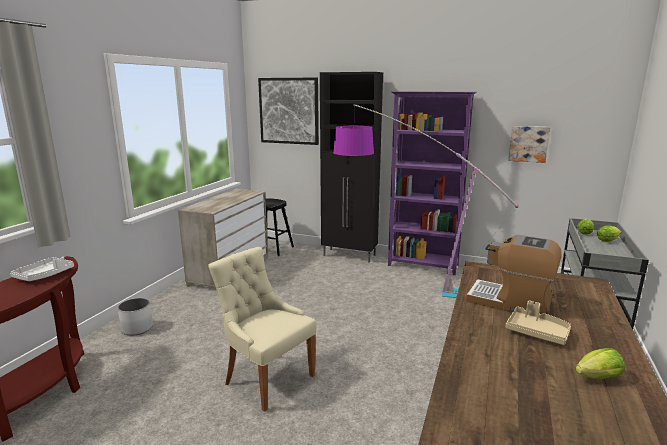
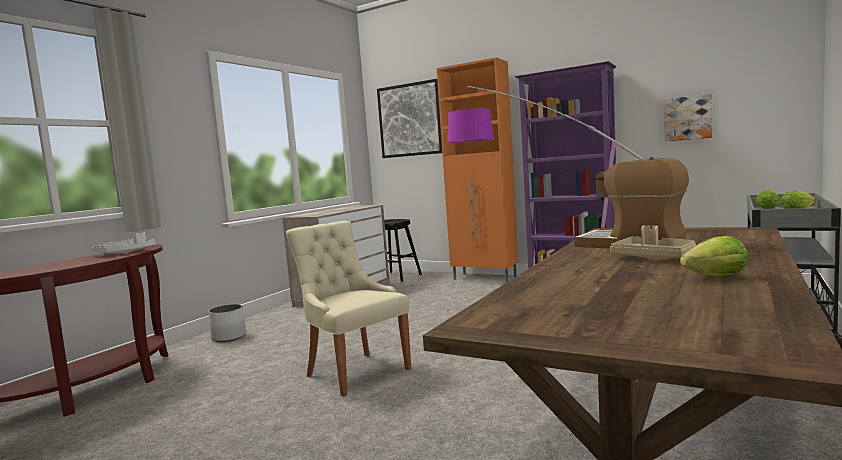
camera: 10 degrees right, 10 degrees down
black cabinet [320,72,383,262] -> orange cabinet [437,57,518,282]

